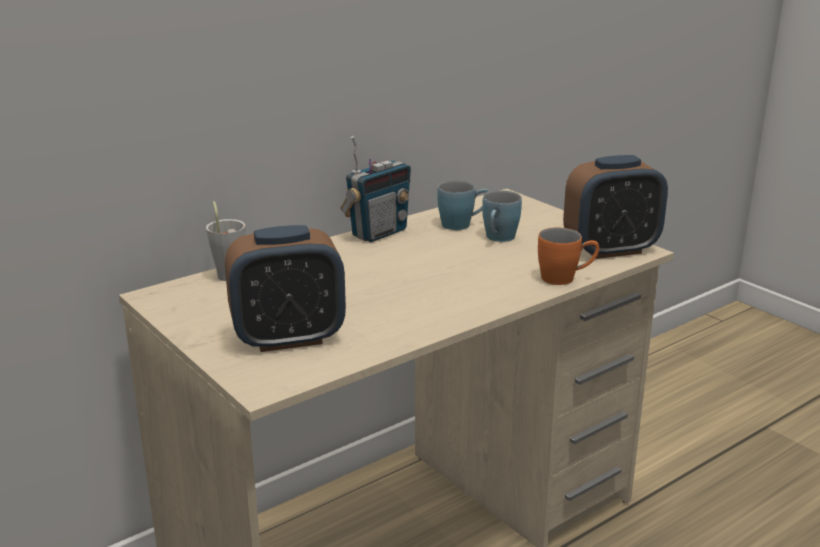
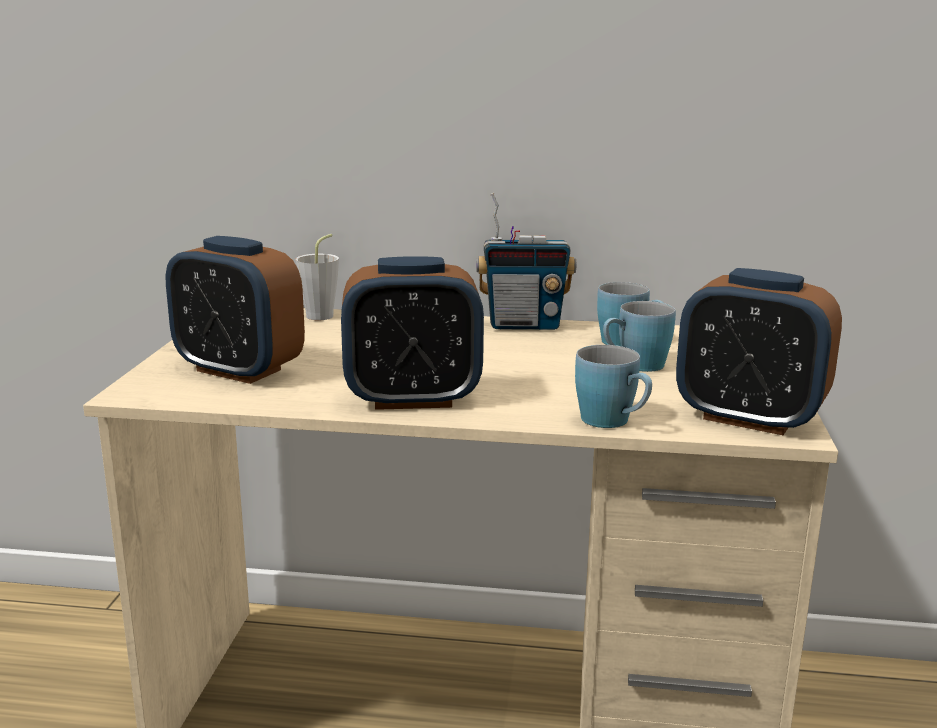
camera: 45 degrees right, 5 degrees down
orange mug [538,227,599,285] -> blue mug [575,345,652,428]
none -> alarm clock [341,256,484,410]

